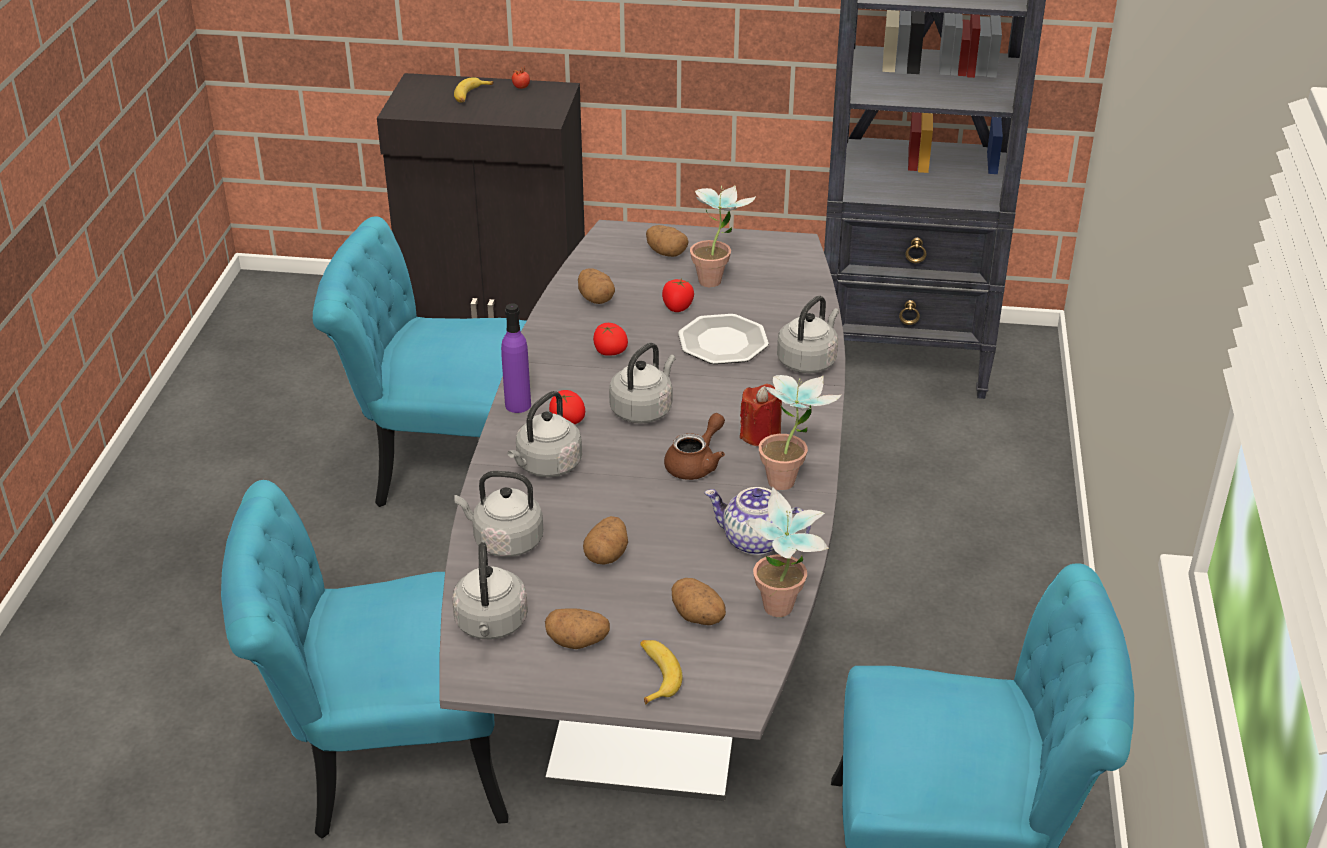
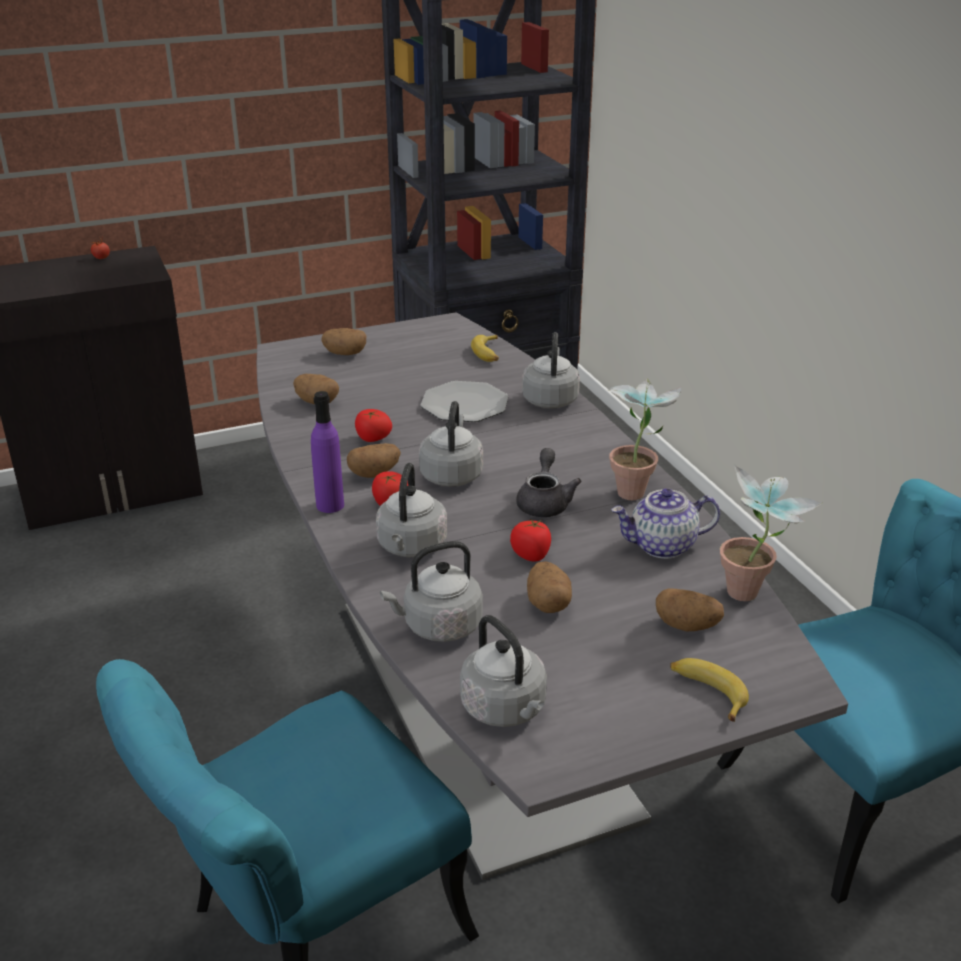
camera: 30 degrees left, 5 degrees down
turquoise chair [313,216,526,507] -> none
banana [454,77,494,103] -> banana moved to [471,335,499,362]
potato [545,608,610,649] -> potato moved to [347,443,401,478]
tomato [662,279,694,312] -> tomato moved to [510,518,551,561]
brown teapot [664,413,725,480] -> grey teapot [516,448,582,517]
potted plant [690,186,756,287] -> none
red candle [740,384,782,446] -> none

